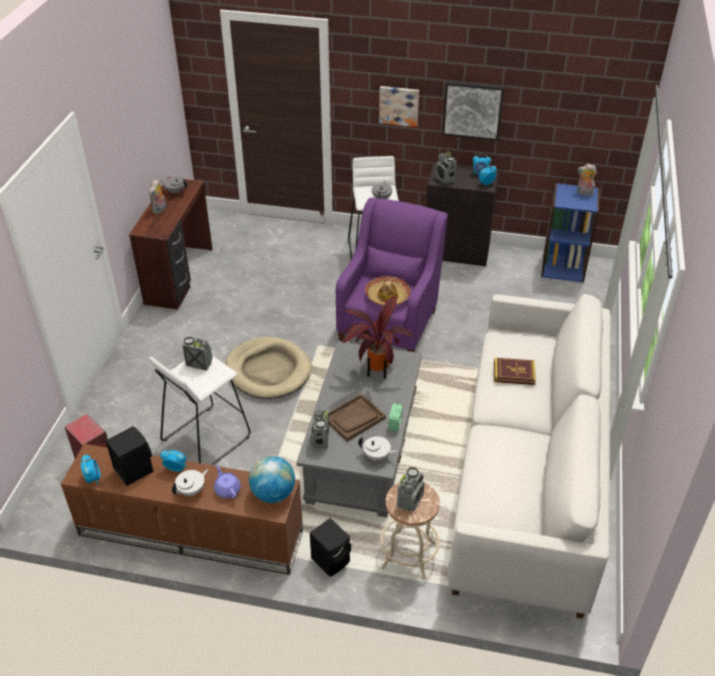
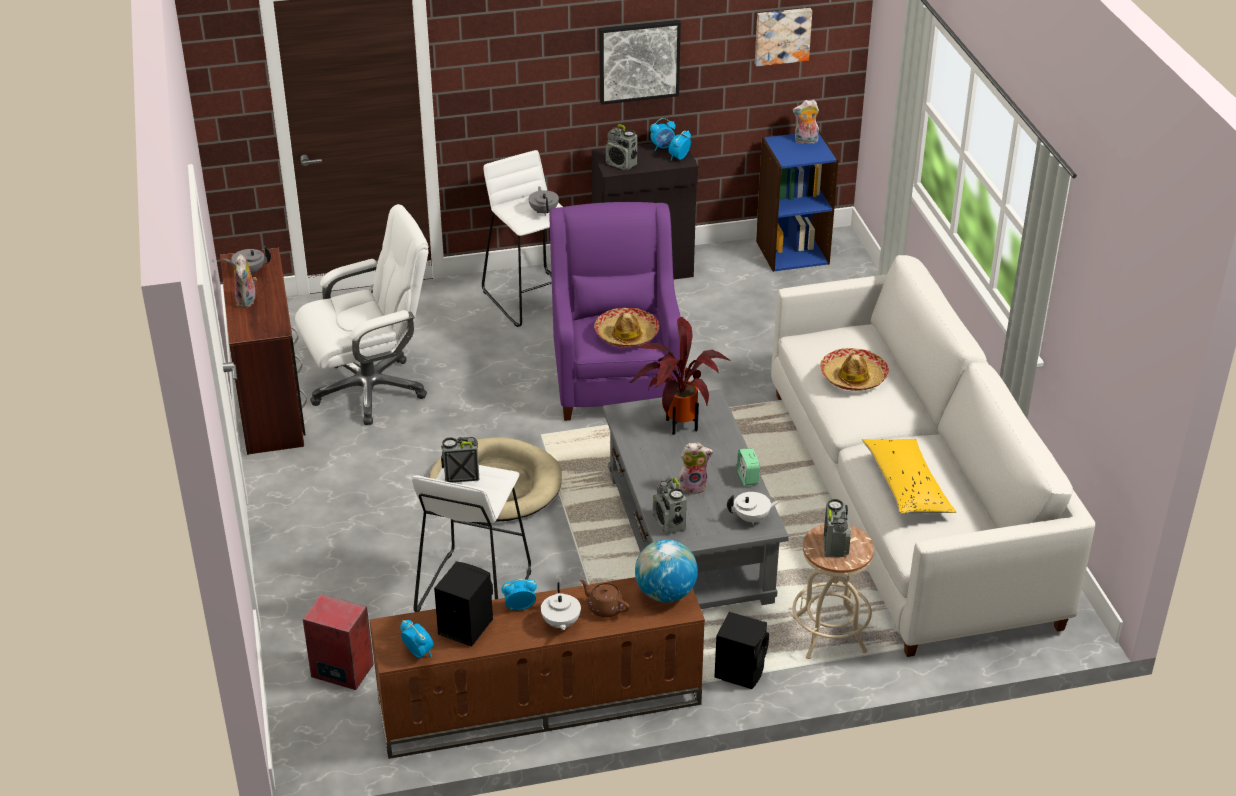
camera: 25 degrees left, 5 degrees down
white teapot [172,469,209,496] -> white teapot turned 150 degrees clockwise [541,582,581,631]
purple teapot [214,465,241,498] -> brown teapot [580,580,630,618]
brown tray [328,394,386,442] -> plush toy [679,442,713,495]
picture [379,86,419,127] -> picture moved to [755,8,812,66]
book [494,358,536,385] -> hat [820,348,889,391]
none -> white office chair [295,204,429,425]
none -> yellow pillow [862,439,956,514]

